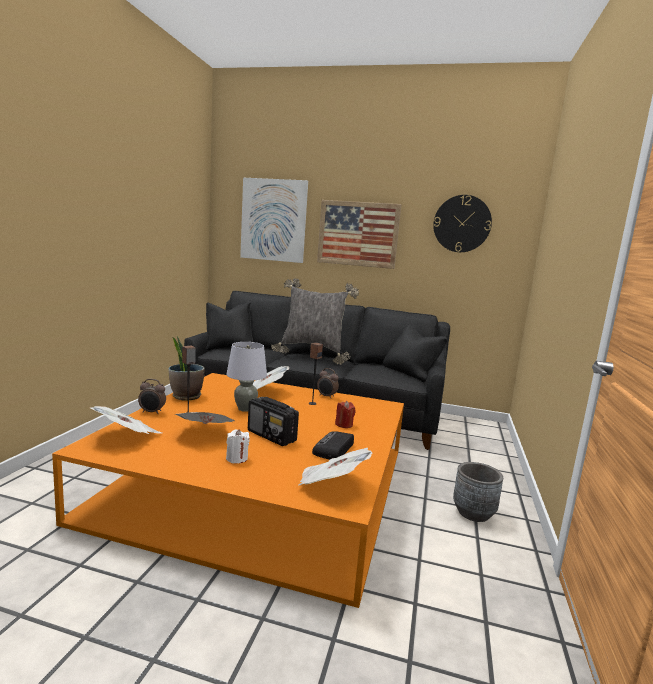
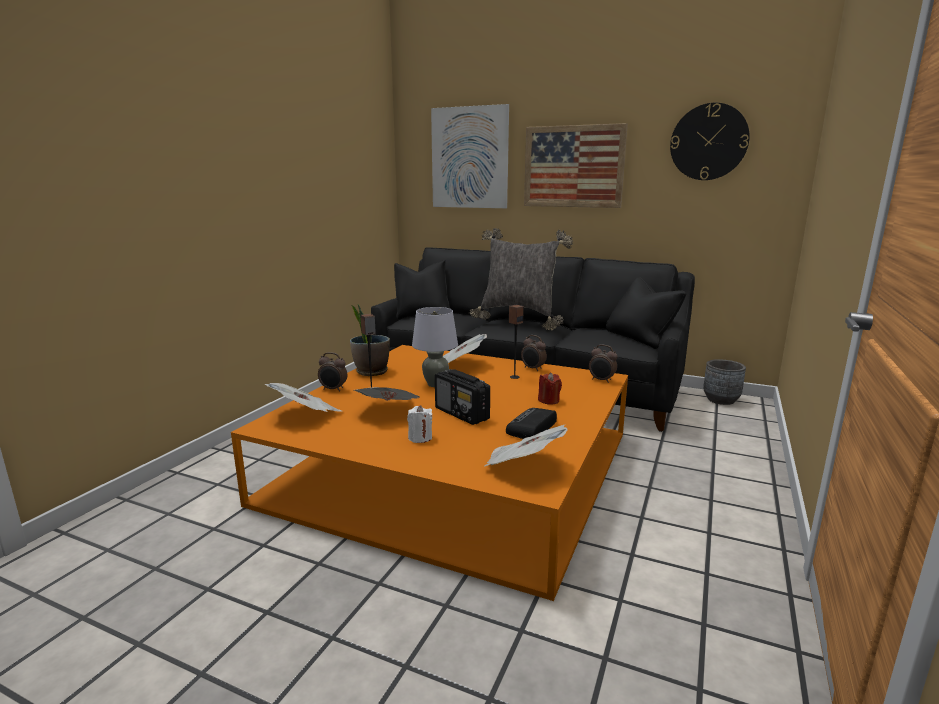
camera: 10 degrees right, 5 degrees up
grey planter [453,462,503,522] -> grey planter moved to [703,359,746,405]
none -> alarm clock [589,344,617,383]

